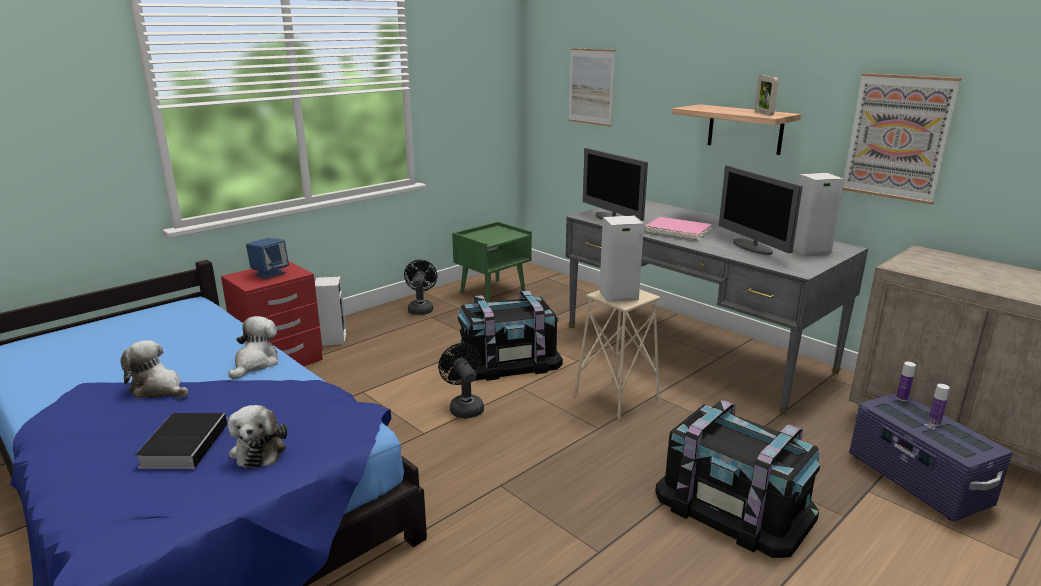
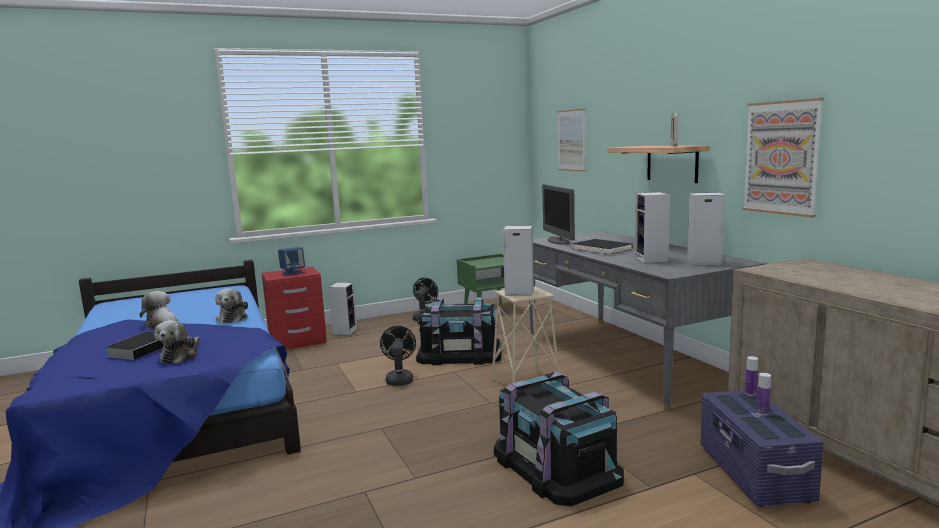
camera: 20 degrees right, 10 degrees down
plush toy [228,316,278,380] -> plush toy turned 135 degrees clockwise [215,288,248,323]
pink book [645,217,712,241] -> black book [571,239,633,255]
monitor [719,165,803,255] -> speaker [635,192,670,263]

